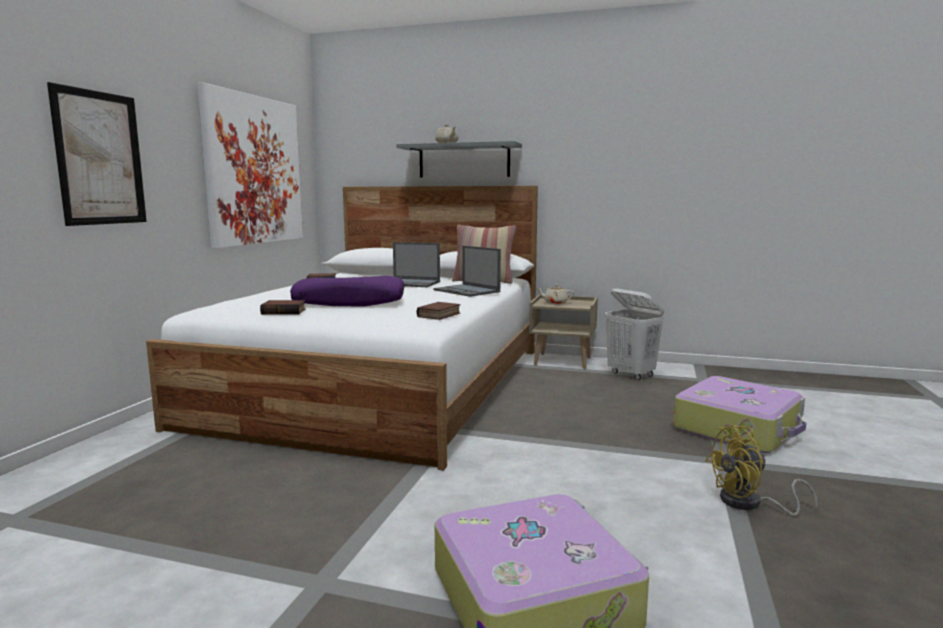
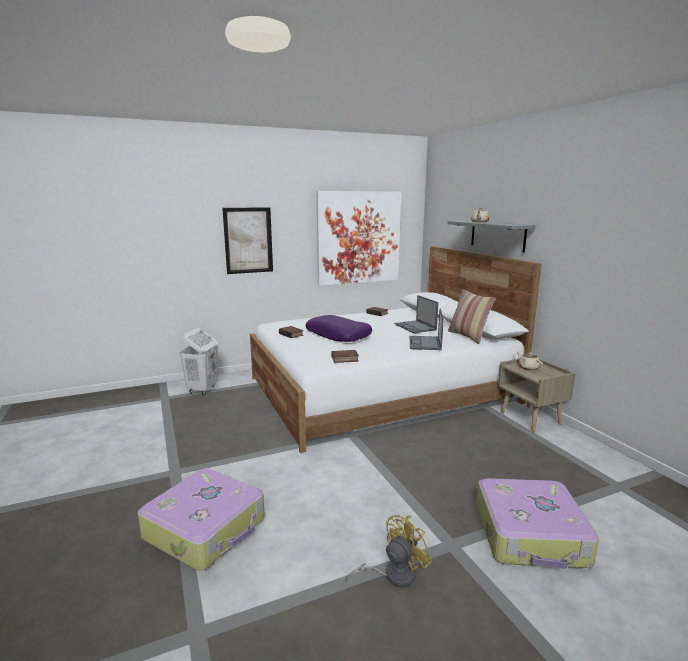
camera: 50 degrees right, 5 degrees up
white laundry basket [605,288,664,380] -> white laundry basket moved to [179,328,219,395]
yellow fan [705,425,818,516] -> yellow fan turned 105 degrees clockwise [345,515,432,587]

